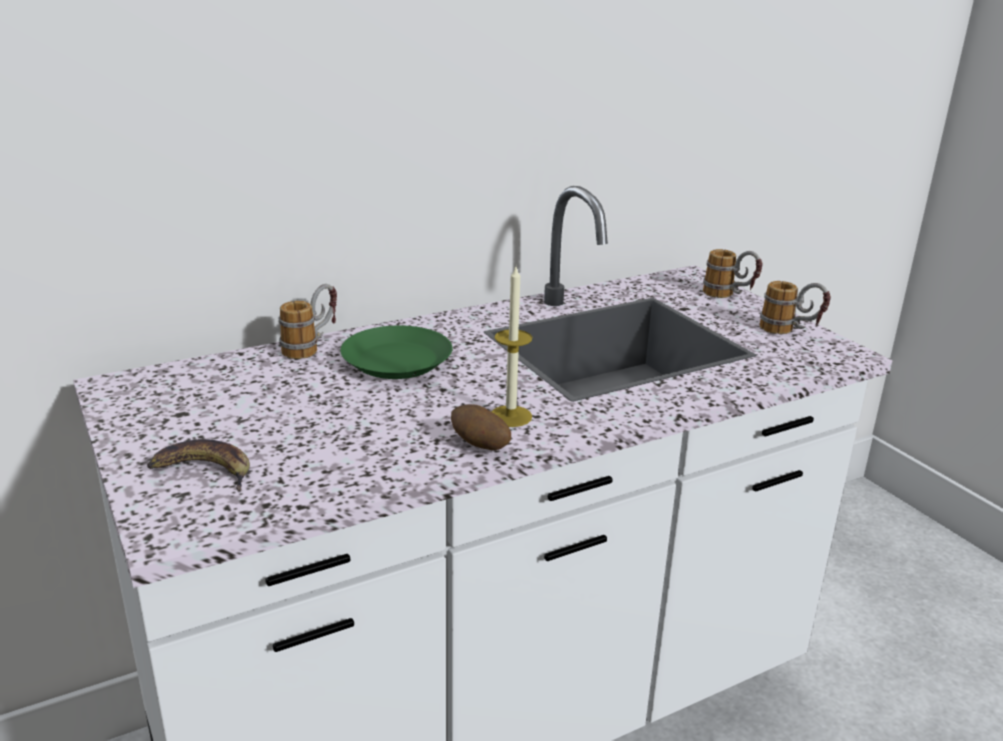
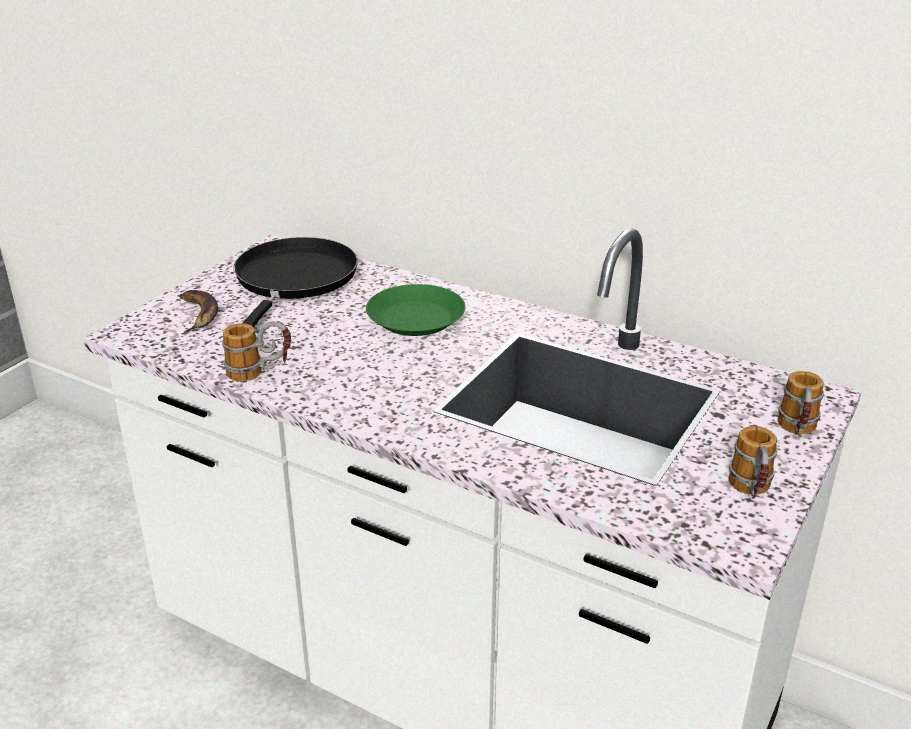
camera: 60 degrees right, 5 degrees up
mug [279,284,337,359] -> mug moved to [222,322,291,382]
potato [451,404,511,450] -> none
candle [491,267,532,427] -> none
none -> black frying pan [234,237,358,327]

